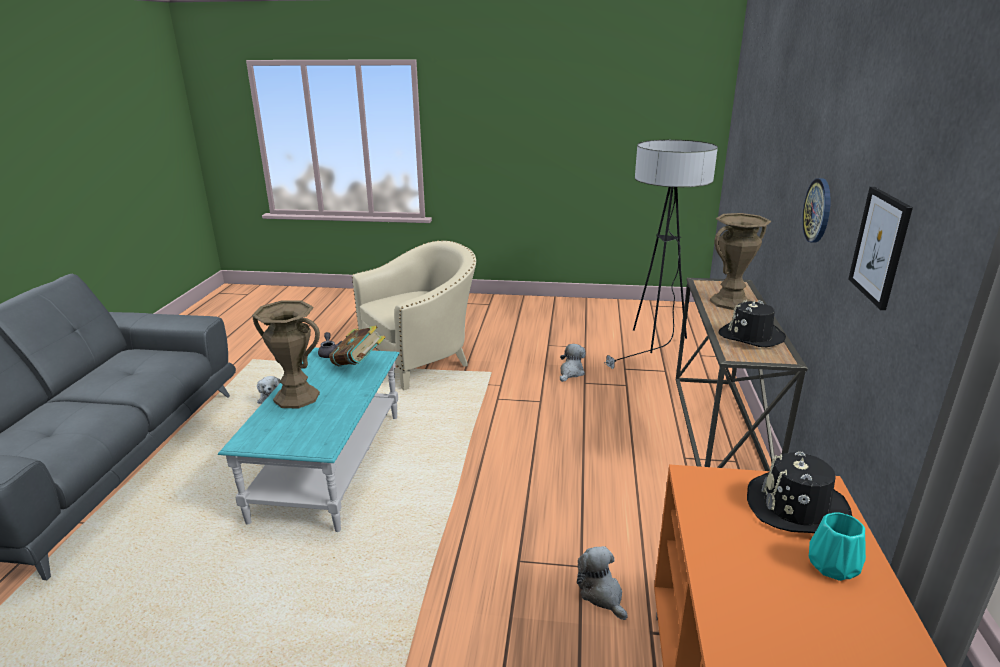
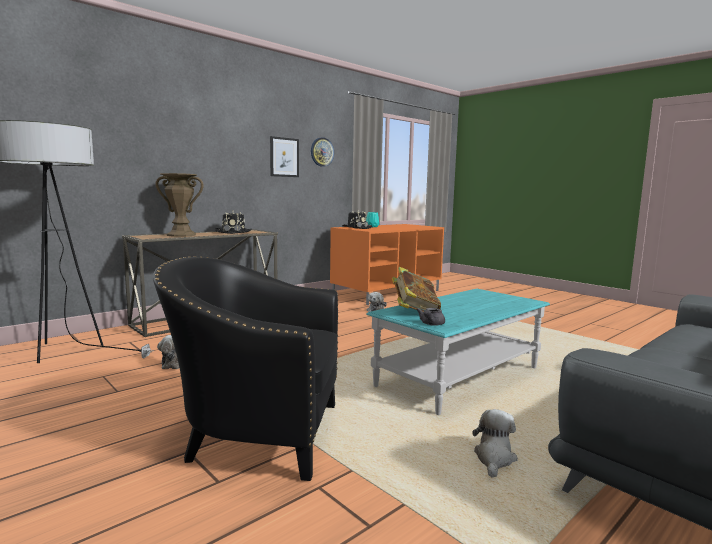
camera: 140 degrees left, 15 degrees down
brown vase [252,301,320,408] -> none
beige armchair [352,240,476,390] -> black armchair [153,256,338,481]
wall clock [802,178,831,243] -> wall clock moved to [311,137,334,167]

